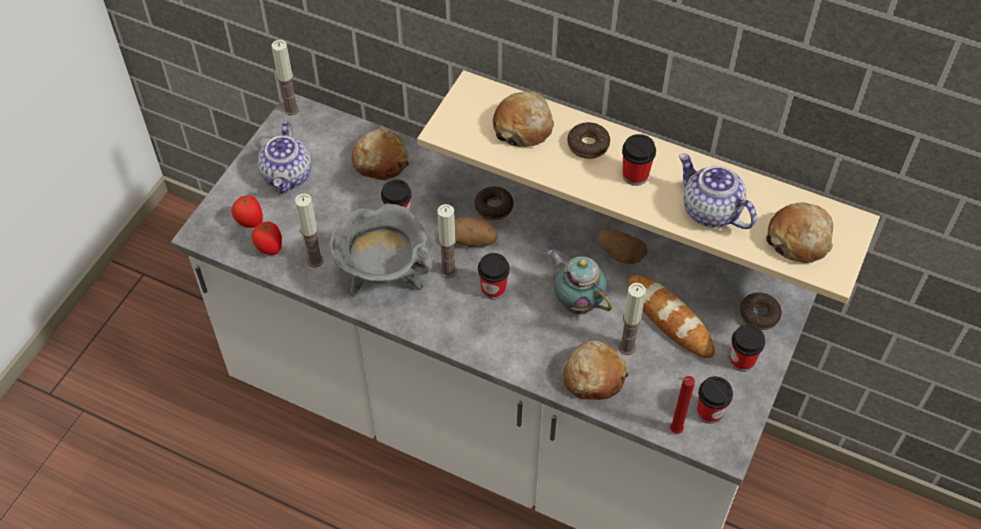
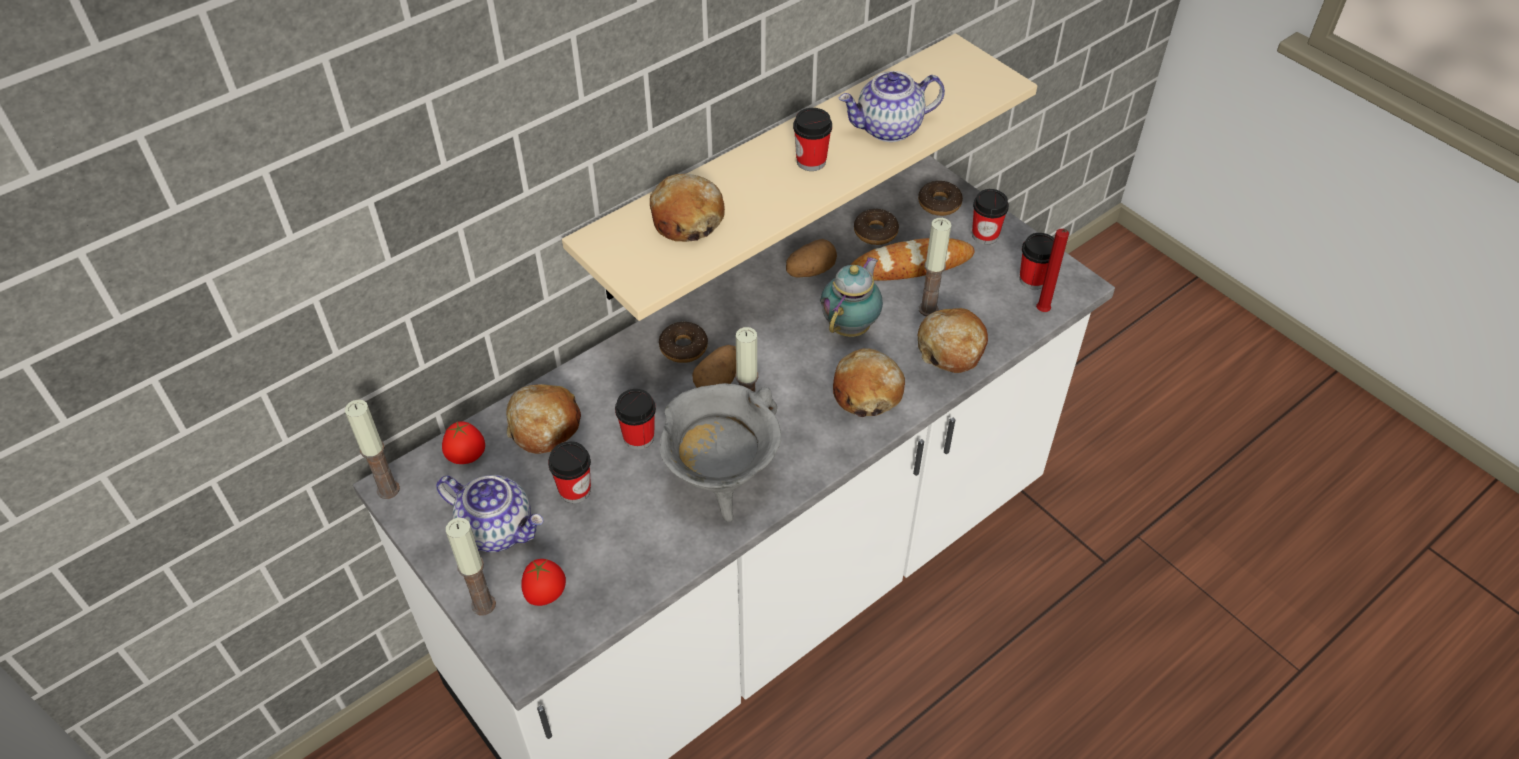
camera: 65 degrees left, 5 degrees down
tomato [252,222,282,255] -> tomato moved to [442,421,485,464]
candle [295,194,324,267] -> candle moved to [446,517,496,616]
cup [478,253,510,300] -> cup moved to [548,441,591,503]
teapot [547,249,612,314] -> teapot turned 135 degrees clockwise [820,257,883,337]
donut [567,122,610,159] -> donut moved to [854,209,899,245]
bread [766,202,833,263] -> bread moved to [833,348,905,417]

